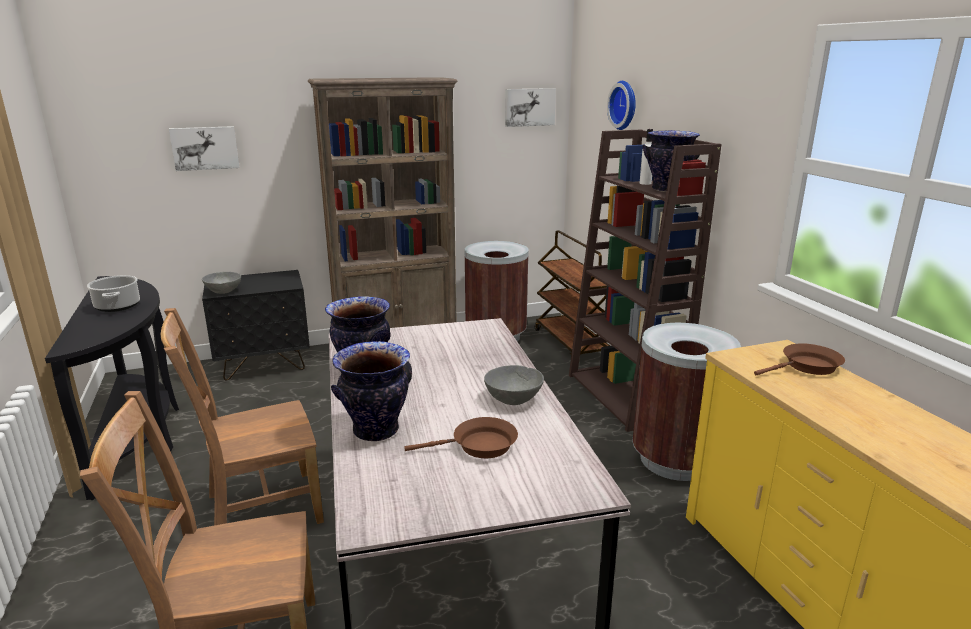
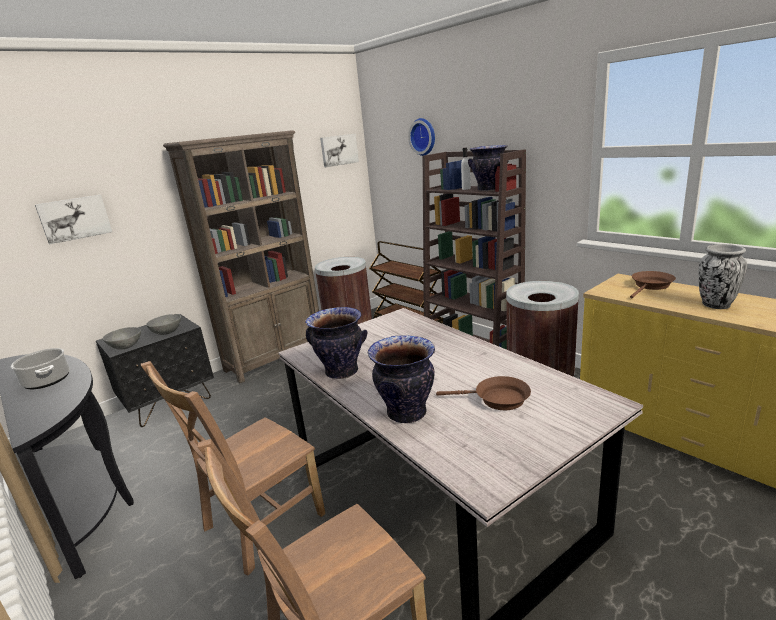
camera: 20 degrees left, 0 degrees up
brown frying pan [405,417,518,458] -> brown frying pan turned 45 degrees clockwise [436,376,531,410]
grey bowl [484,365,544,405] -> grey bowl moved to [146,314,181,335]
none -> vase [699,244,747,309]

